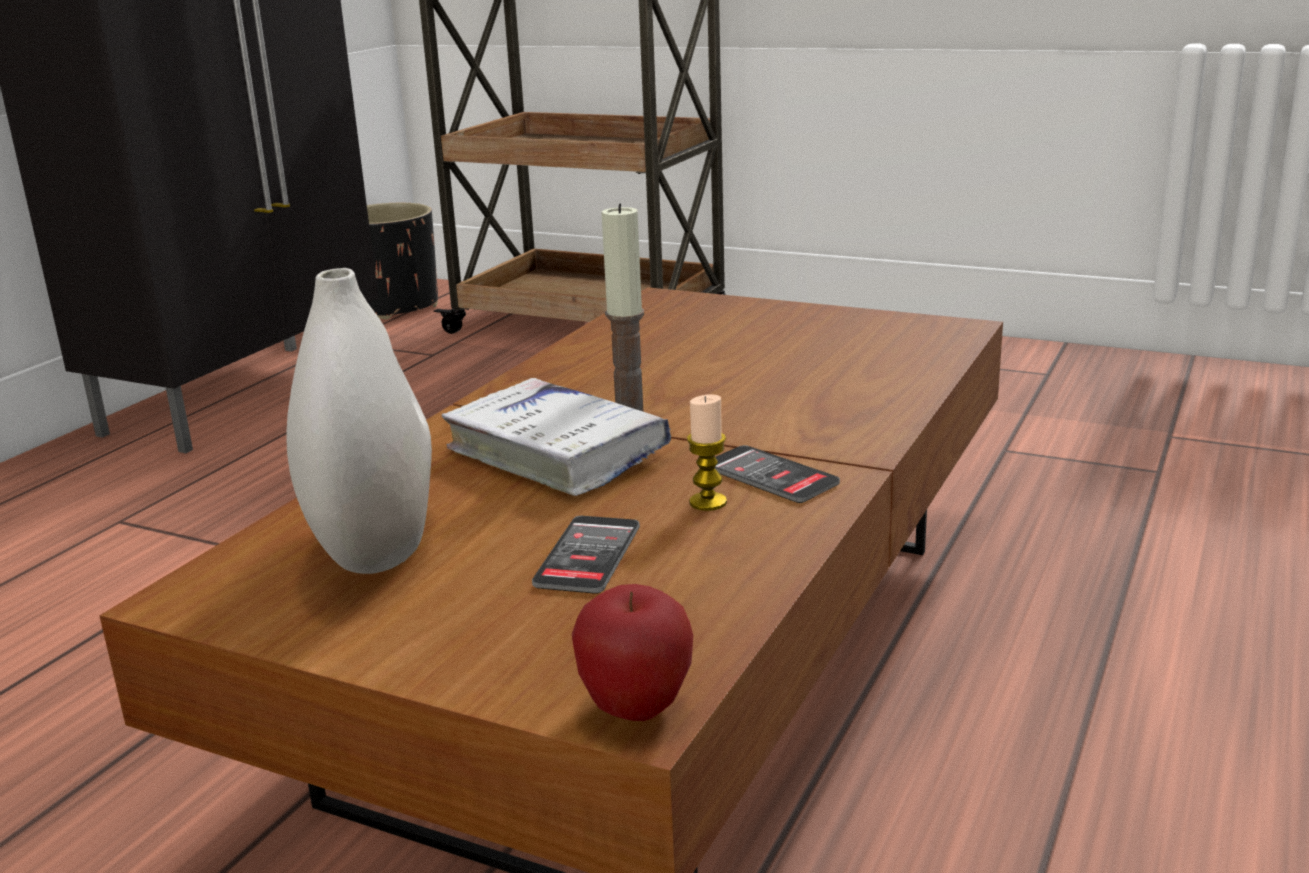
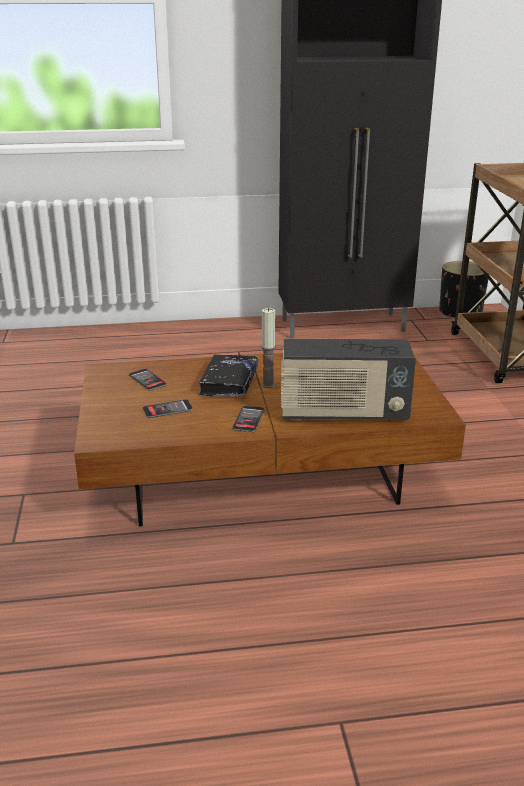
camera: 55 degrees right, 5 degrees up
white vase [286,268,432,574] -> phone [129,369,167,391]
white book [442,378,671,496] -> black book [199,354,258,397]
apple [572,584,693,721] -> none
candle [687,394,727,511] -> none
none -> radio [281,339,416,421]

